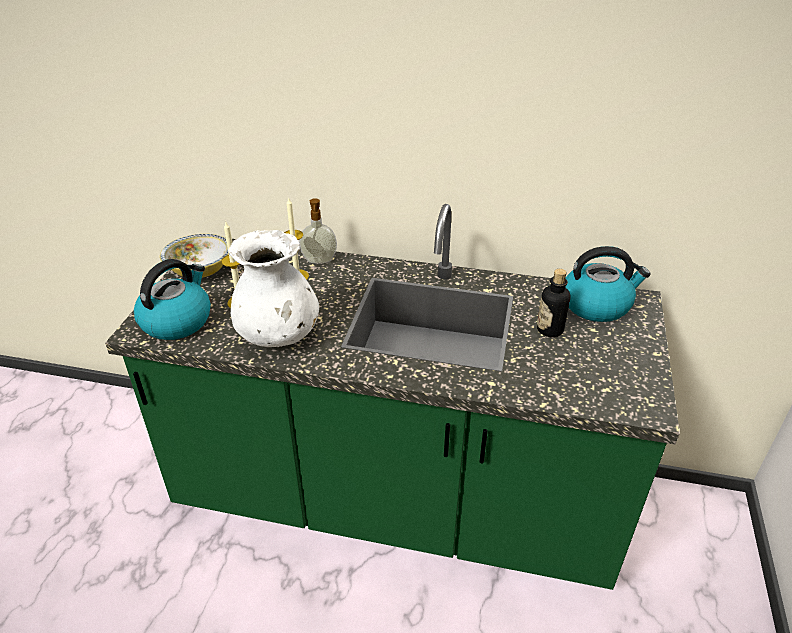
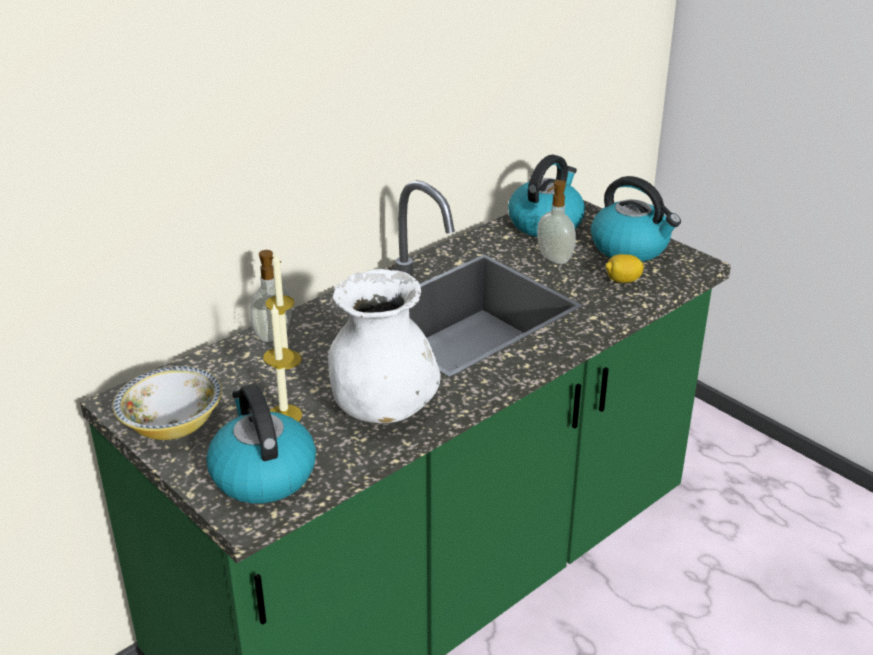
camera: 55 degrees left, 5 degrees down
bottle [537,269,571,337] -> soap dispenser [537,180,576,264]
none -> kettle [591,176,681,262]
none -> lemon [605,254,644,283]

